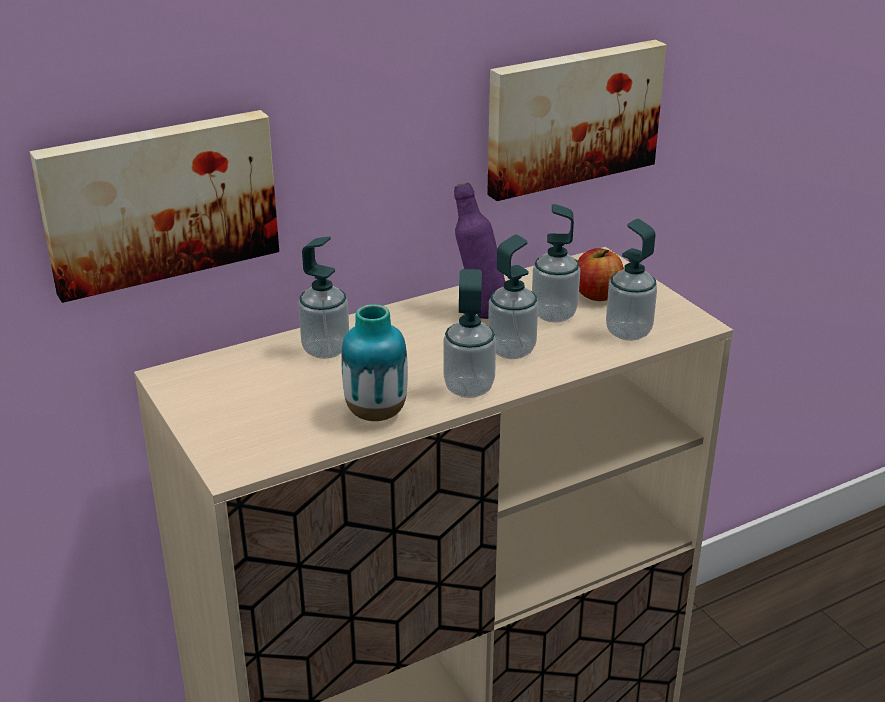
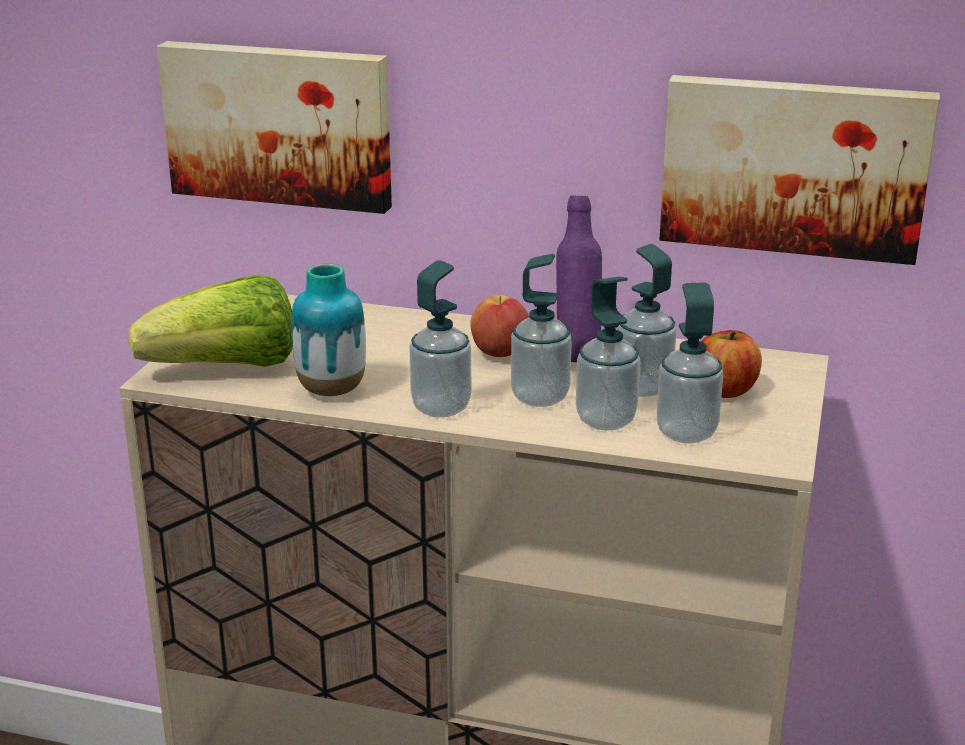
camera: 45 degrees right, 5 degrees down
soap dispenser [298,237,349,359] -> soap dispenser moved to [576,277,640,431]
none -> lettuce [129,275,293,367]
none -> apple [470,295,529,357]

